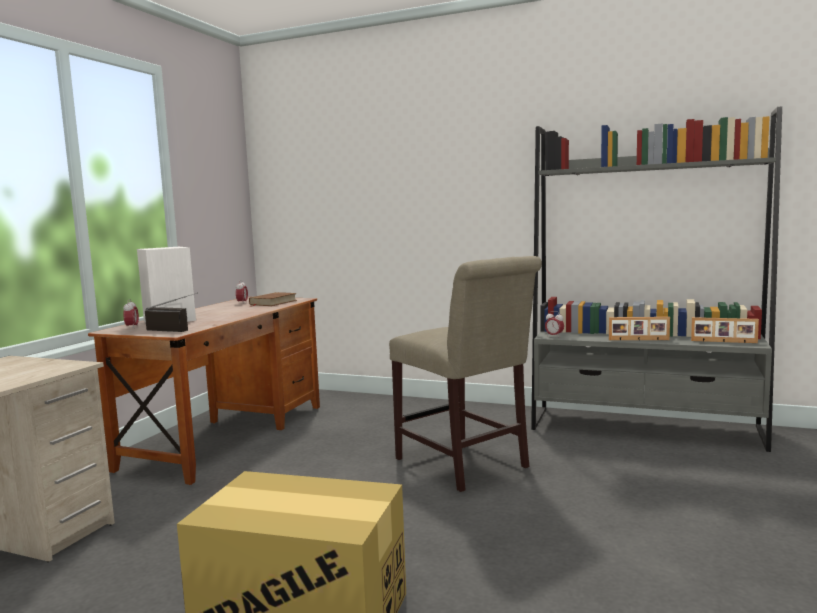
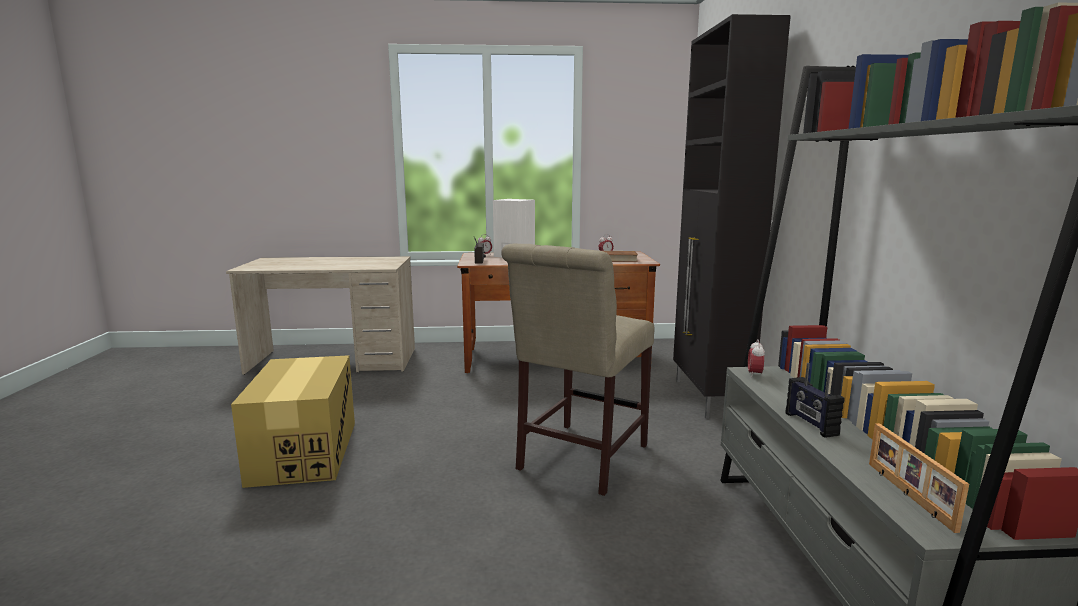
camera: 65 degrees right, 5 degrees up
picture frame [609,317,670,340] -> radio [786,363,844,438]
none -> black cabinet [673,14,791,419]

